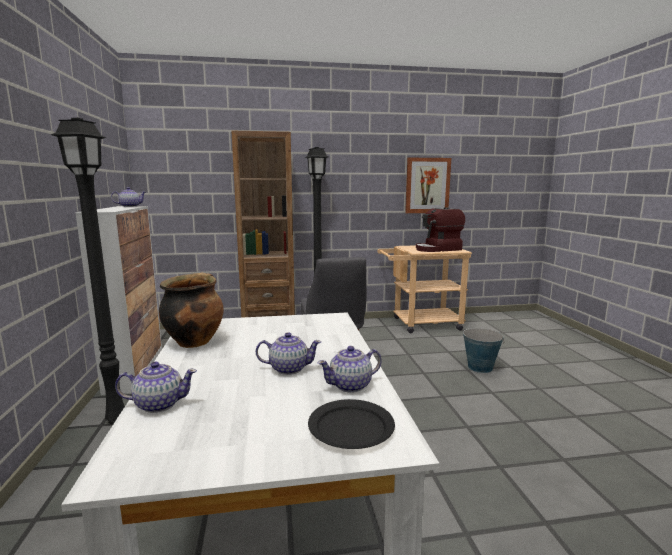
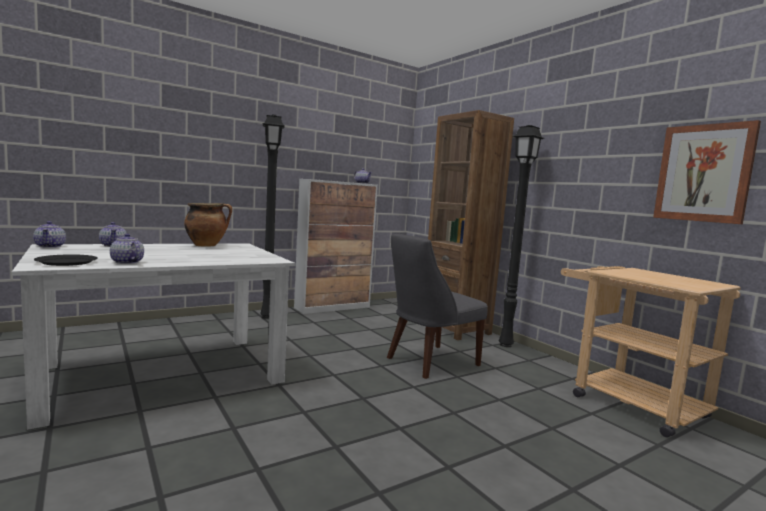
camera: 65 degrees right, 5 degrees down
teapot [256,332,321,375] -> teapot moved to [33,221,66,248]
coffee machine [416,208,465,252] -> none
bucket [463,328,504,373] -> none

